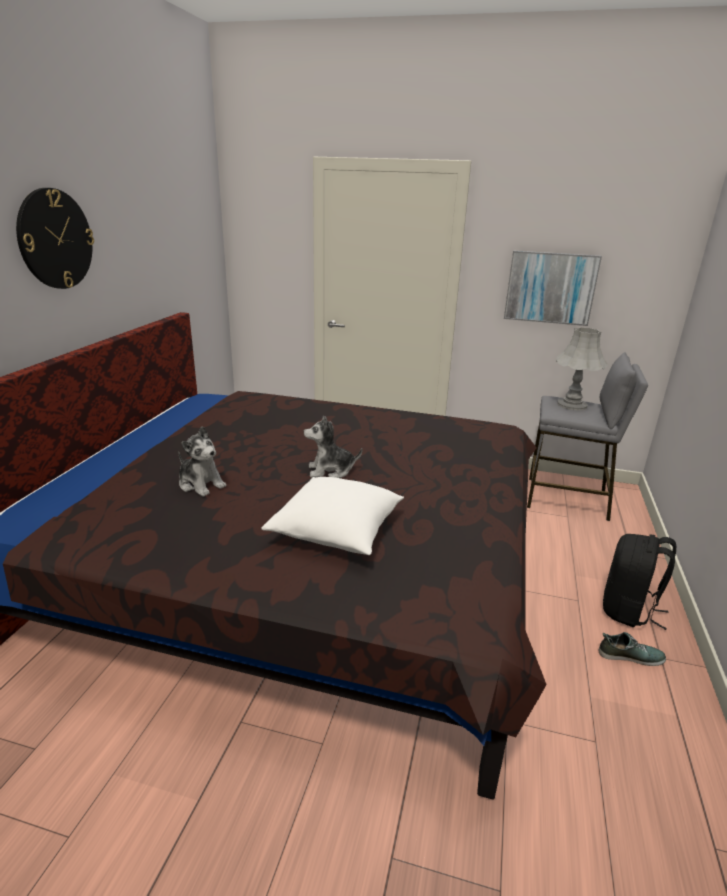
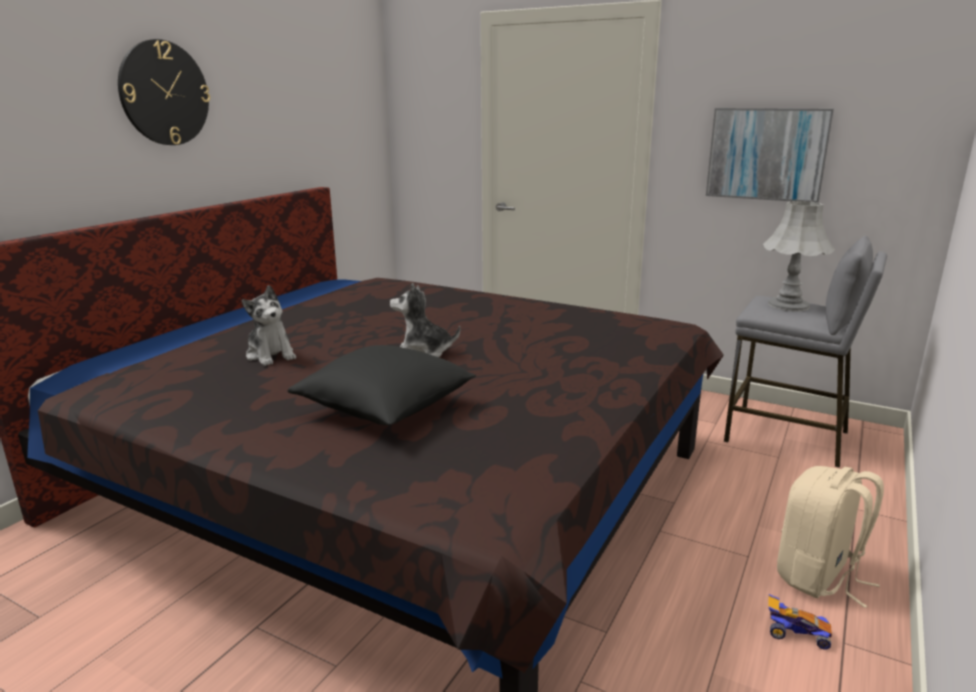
camera: 15 degrees right, 5 degrees down
white pillow [261,477,404,555] -> black pillow [287,345,476,425]
shoe [599,632,666,666] -> toy car [768,594,832,650]
black backpack [603,534,676,630] -> beige backpack [777,466,884,608]

